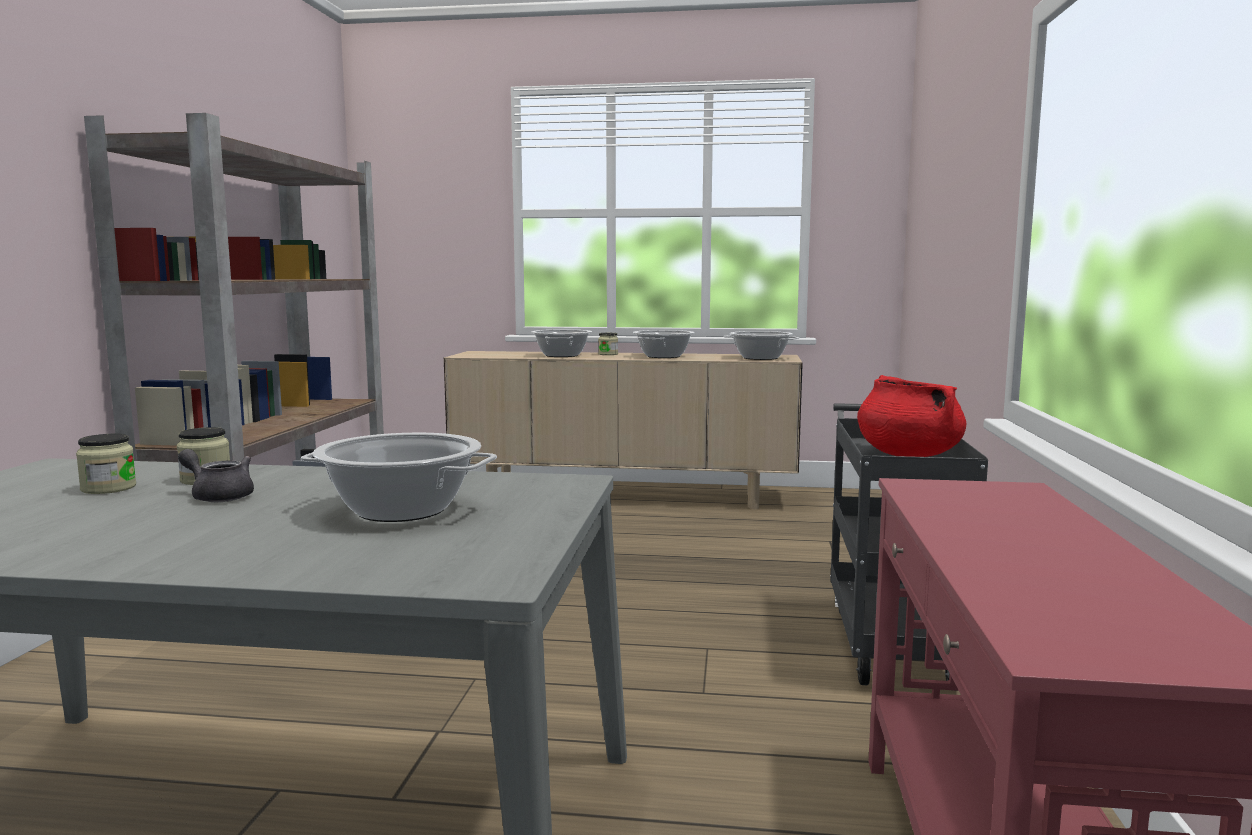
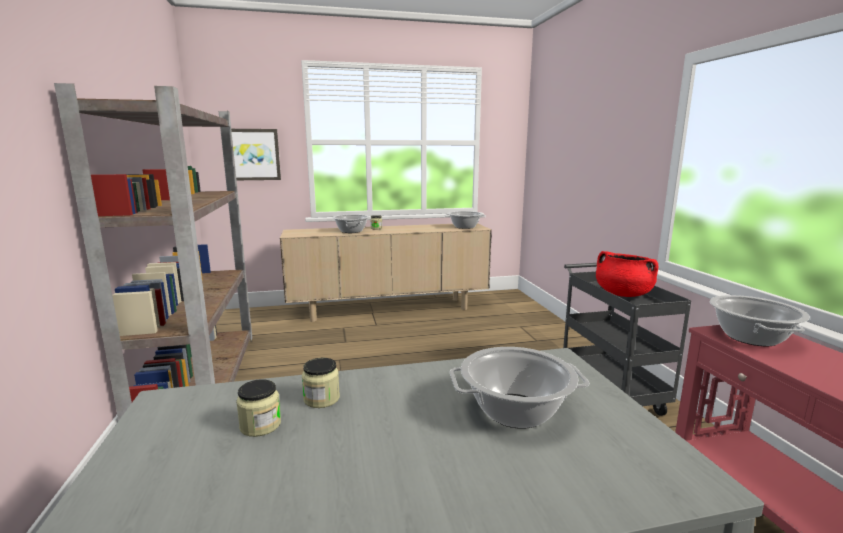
camera: 20 degrees left, 5 degrees up
grey teapot [178,449,254,502] -> none
cooking pot [633,330,695,358] -> cooking pot moved to [710,295,810,346]
none -> picture [231,129,281,180]

